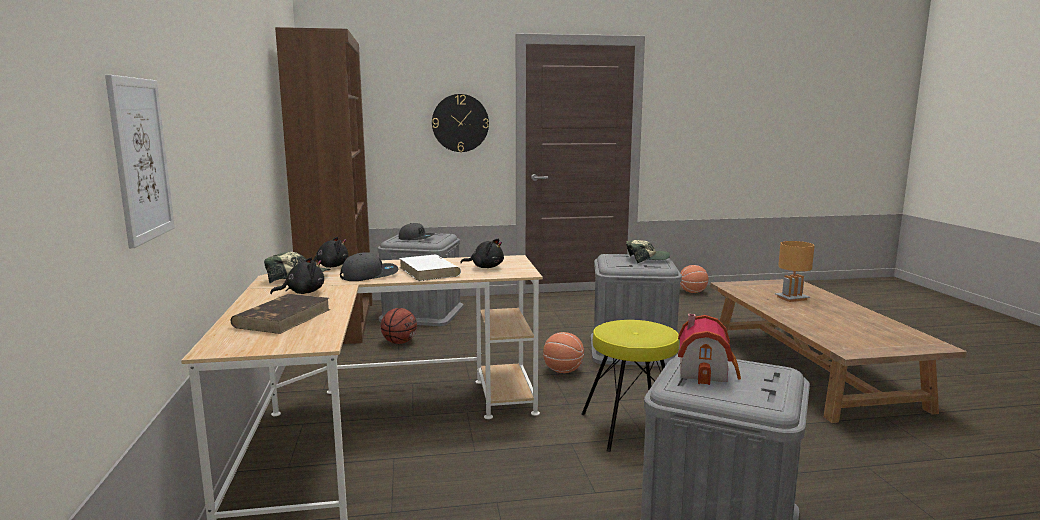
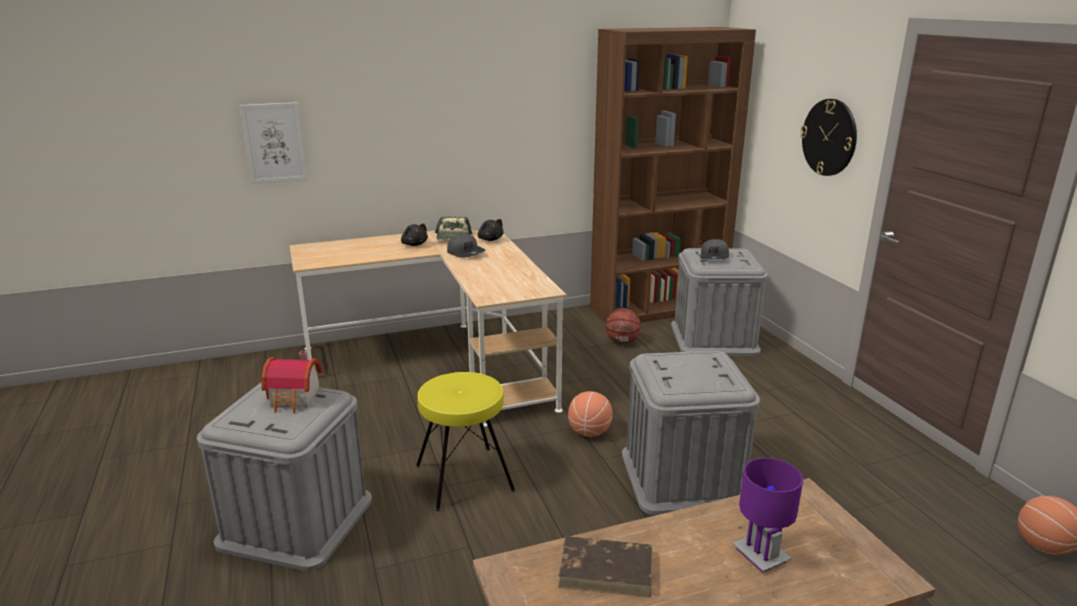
camera: 80 degrees right, 10 degrees up
brown book [231,294,330,334] -> brown book moved to [558,536,652,598]
white book [399,255,461,281] -> none
black plush toy [460,238,504,268] -> none
cap [626,240,670,263] -> none
brown table lamp [775,241,815,302] -> purple table lamp [732,458,803,573]

